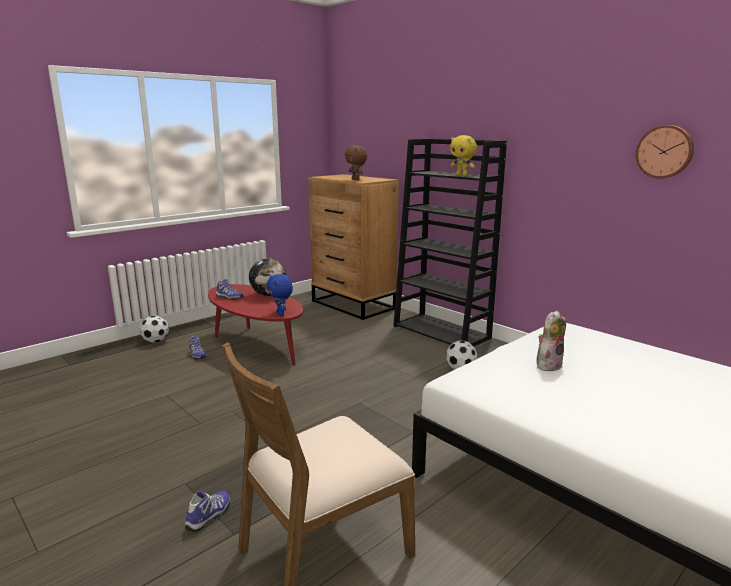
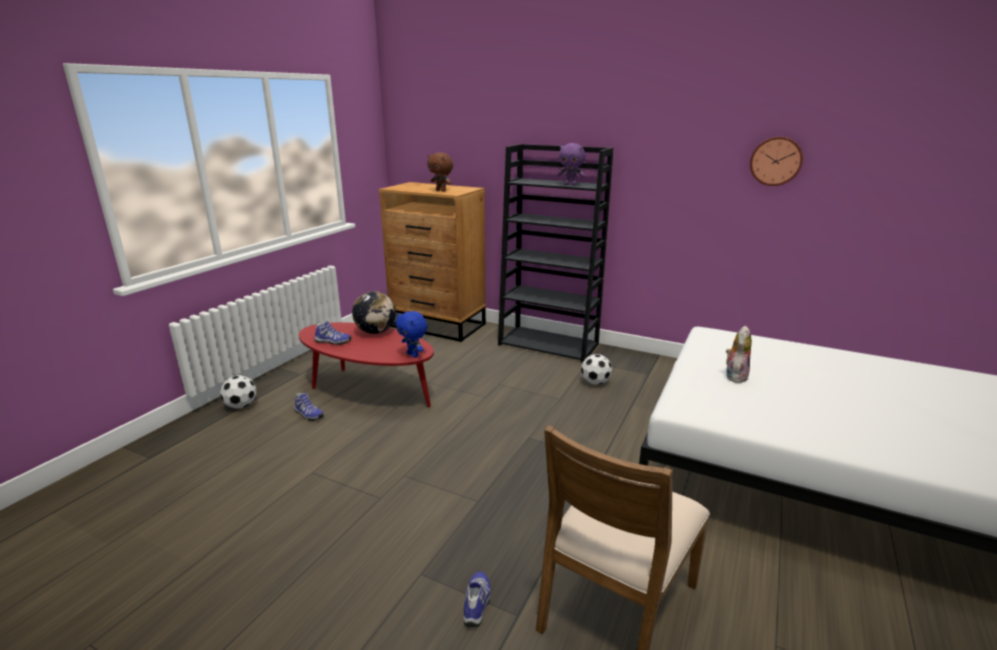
camera: 20 degrees left, 5 degrees up
yellow plush toy [450,135,477,176] -> purple plush toy [557,143,585,186]

